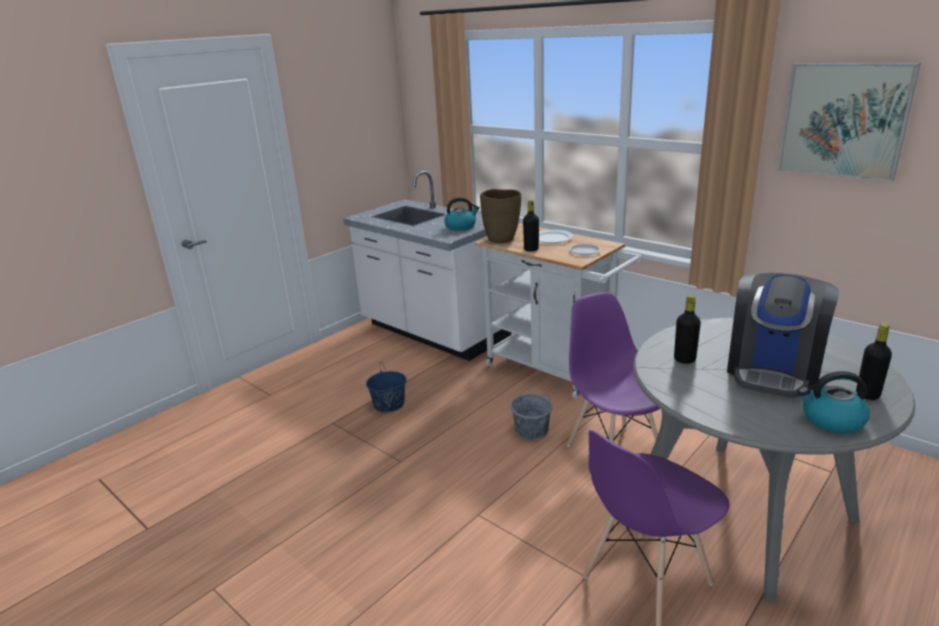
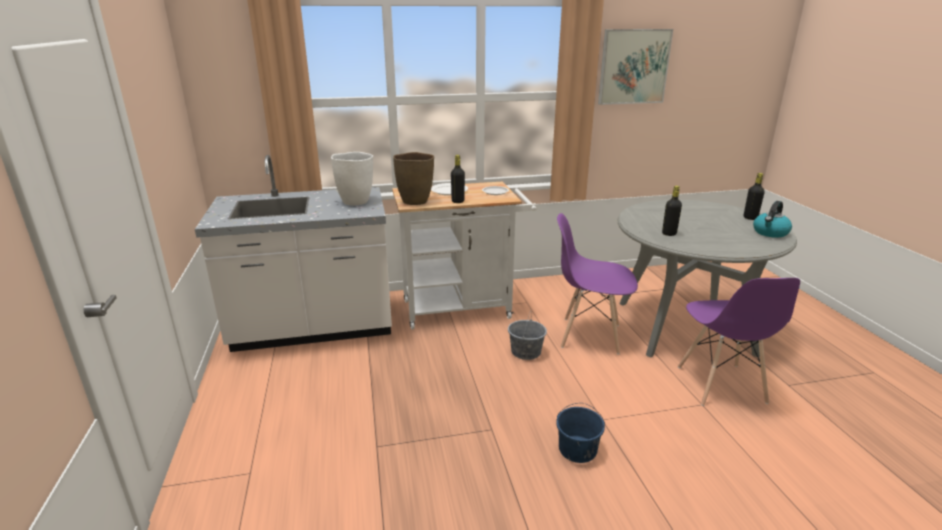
camera: 55 degrees left, 0 degrees up
blue bucket [366,363,407,412] -> blue bucket moved to [556,403,605,463]
kettle [444,197,480,231] -> white vase [331,152,373,205]
coffee machine [727,273,839,398] -> none

